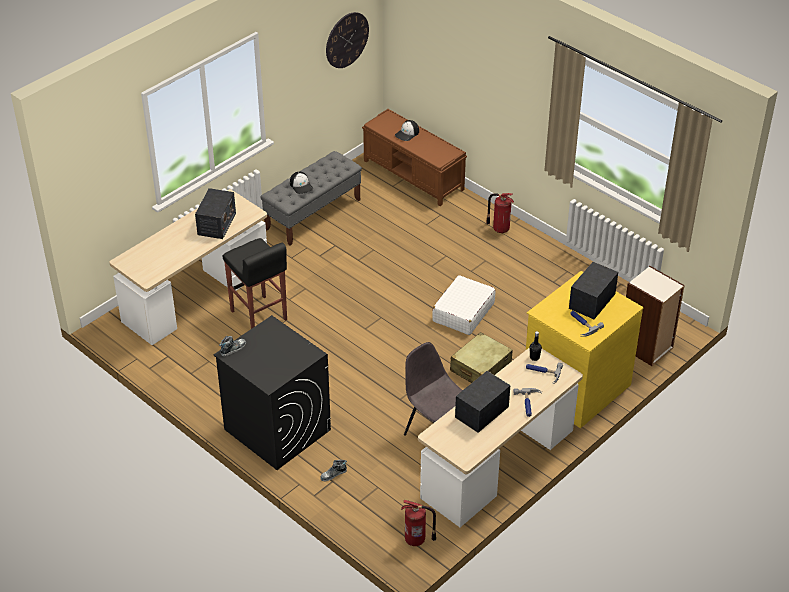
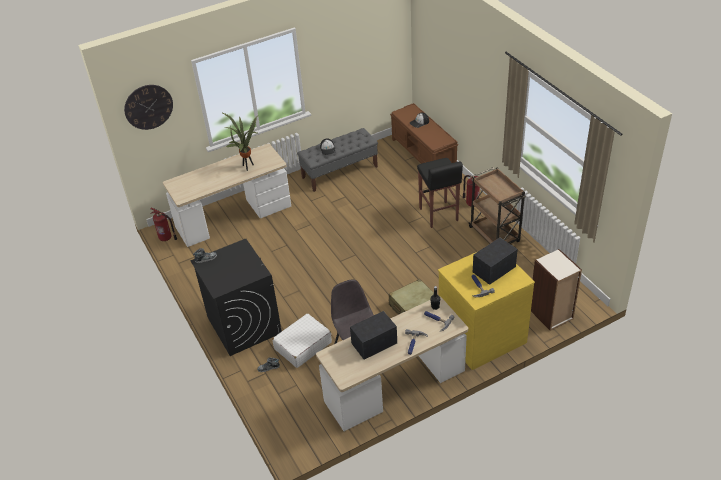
camera: 20 degrees right, 0 degrees up
radio [195,188,236,239] -> potted plant [221,112,259,171]
black stool [223,238,287,329] -> black stool moved to [417,158,463,228]
wall clock [326,12,369,68] -> wall clock moved to [124,85,173,130]
fire extinguisher [401,500,436,546] -> fire extinguisher moved to [150,207,177,241]
white suitcase [432,275,496,335] -> white suitcase moved to [272,313,332,368]
none -> brown cart [469,167,526,244]

